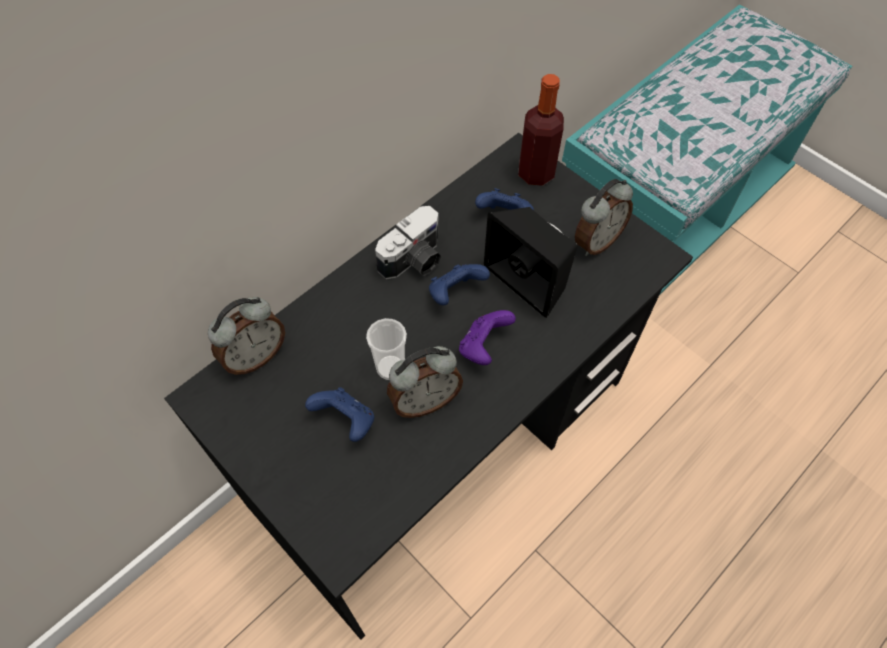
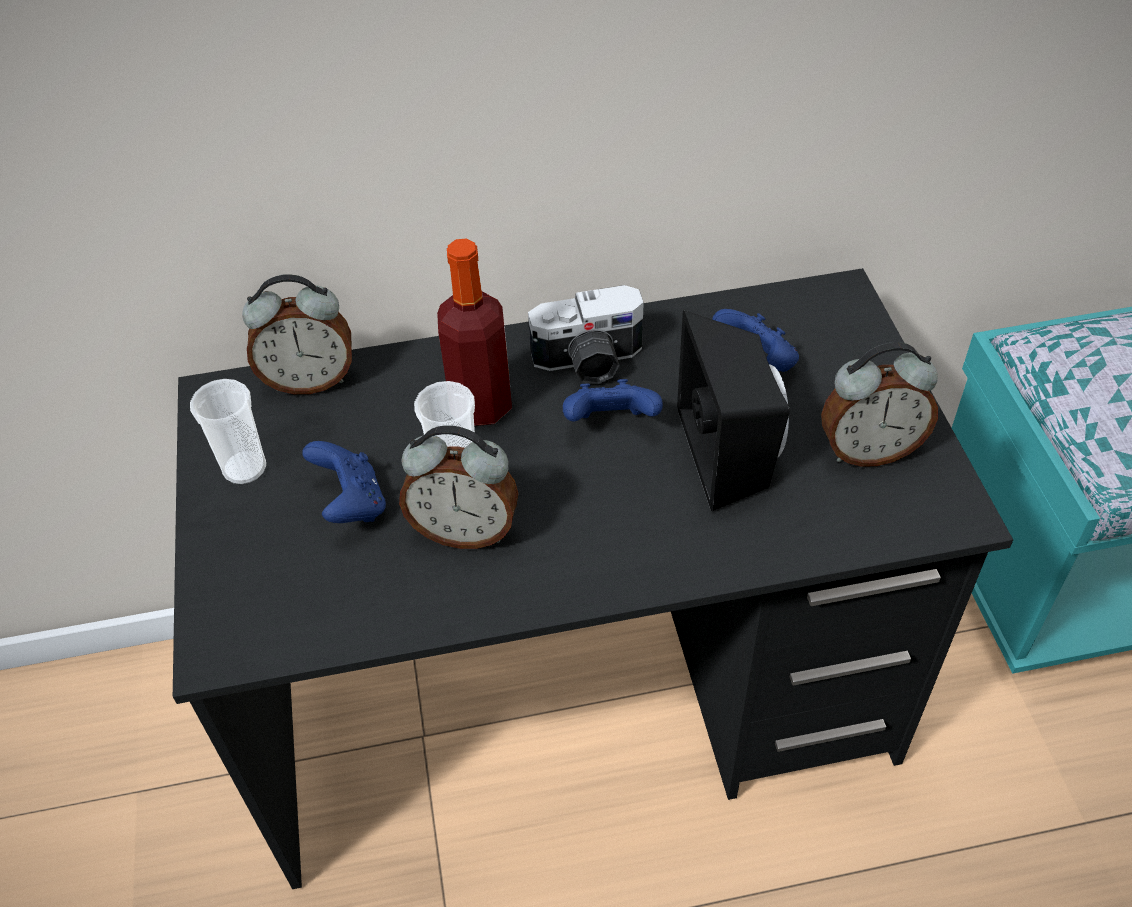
camera: 35 degrees right, 10 degrees down
purple game controller [459,310,516,365] -> none
bottle [518,74,564,186] -> bottle moved to [437,238,512,426]
none -> cup [190,379,266,484]

